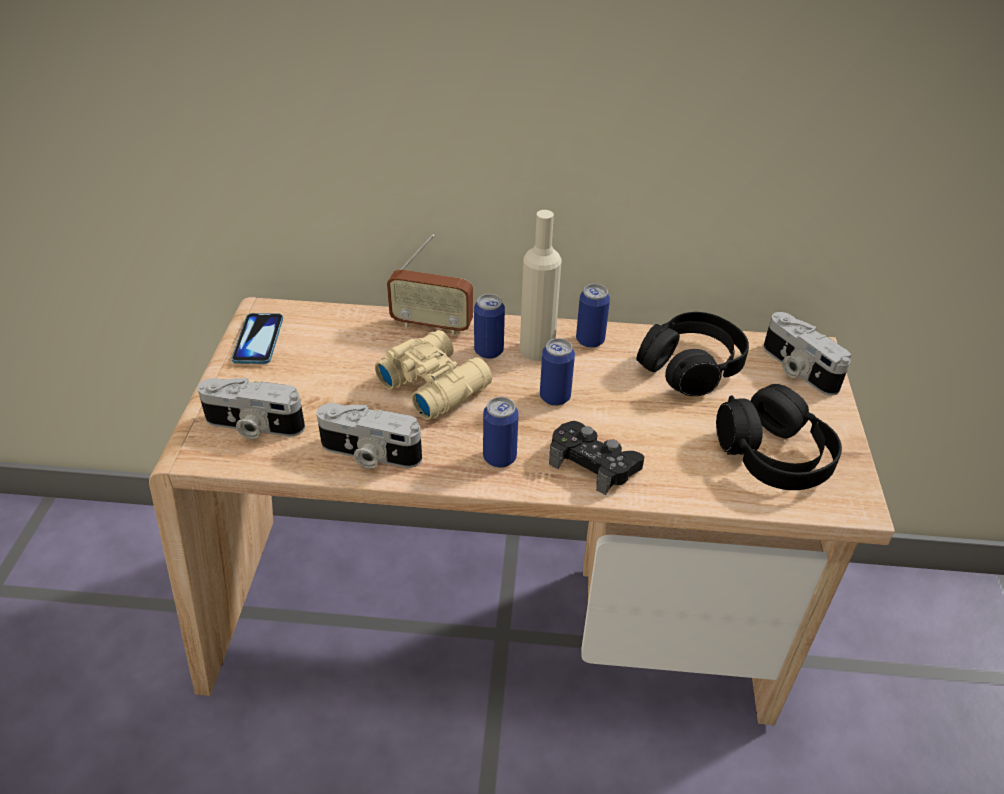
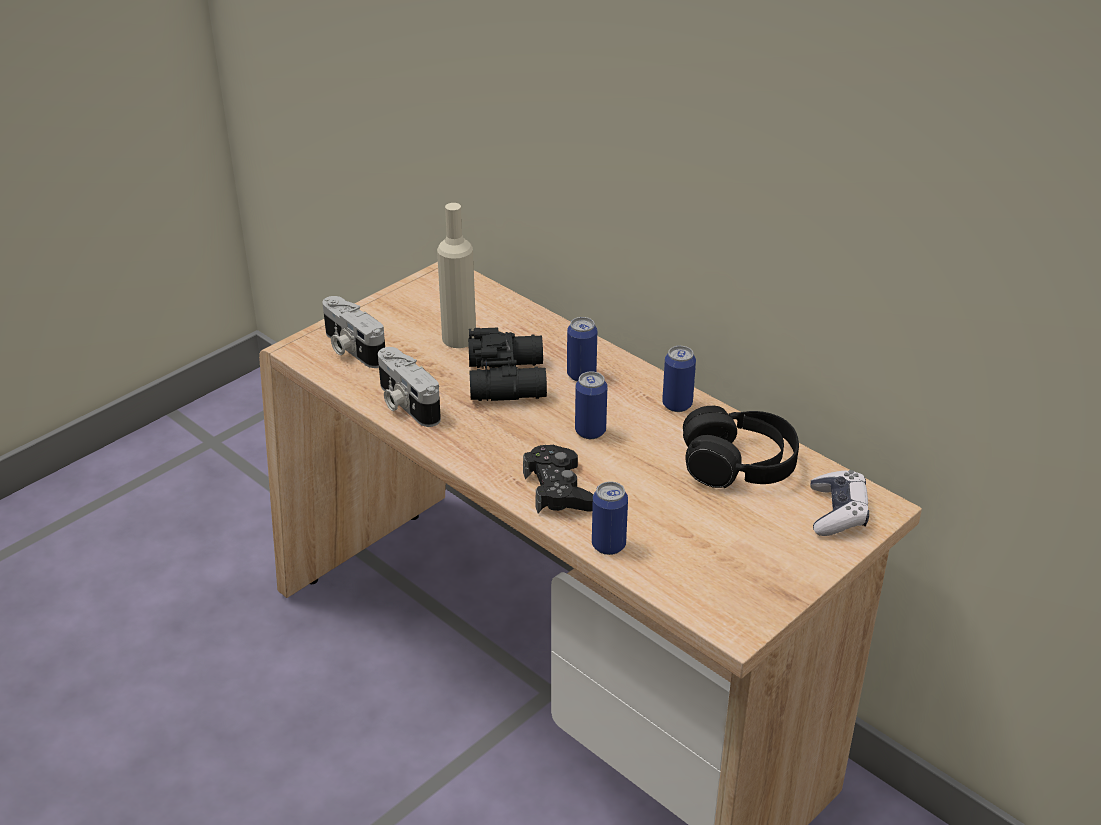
camera: 40 degrees right, 5 degrees down
phone [232,313,283,364] -> none
beige binoculars [375,330,492,420] -> black binoculars [468,328,547,401]
radio [387,234,473,335] -> none
can [483,397,519,468] -> can moved to [592,481,628,555]
beige bottle [520,210,562,361] -> beige bottle moved to [437,203,476,348]
black headphones [716,384,842,490] -> none
camera [763,312,851,396] -> game controller [810,470,869,536]

